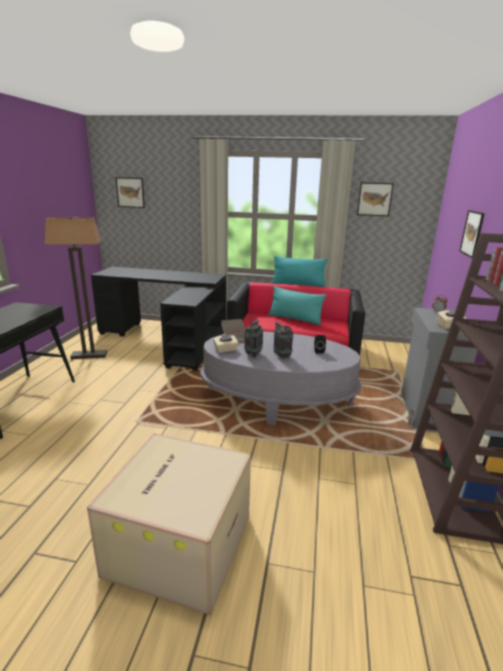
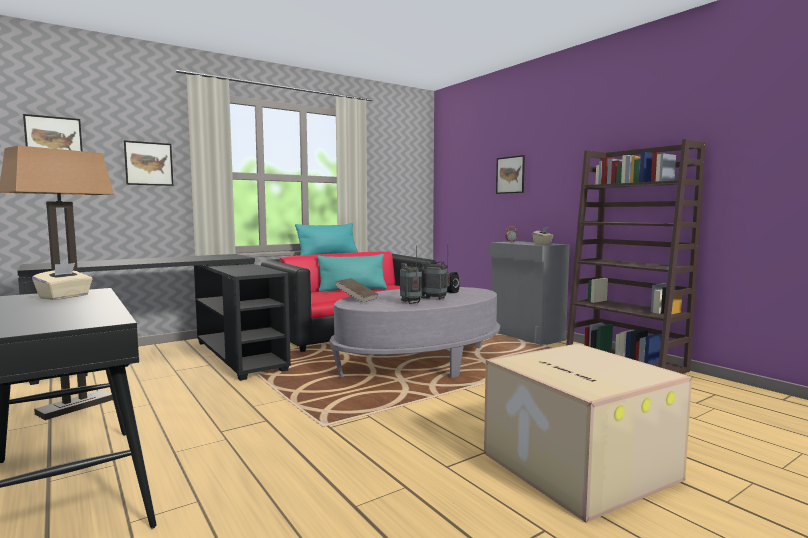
camera: 45 degrees left, 15 degrees down
beige tissue box [213,334,238,353] -> beige tissue box moved to [32,263,93,300]
picture [357,182,394,216] -> picture moved to [124,140,173,186]

